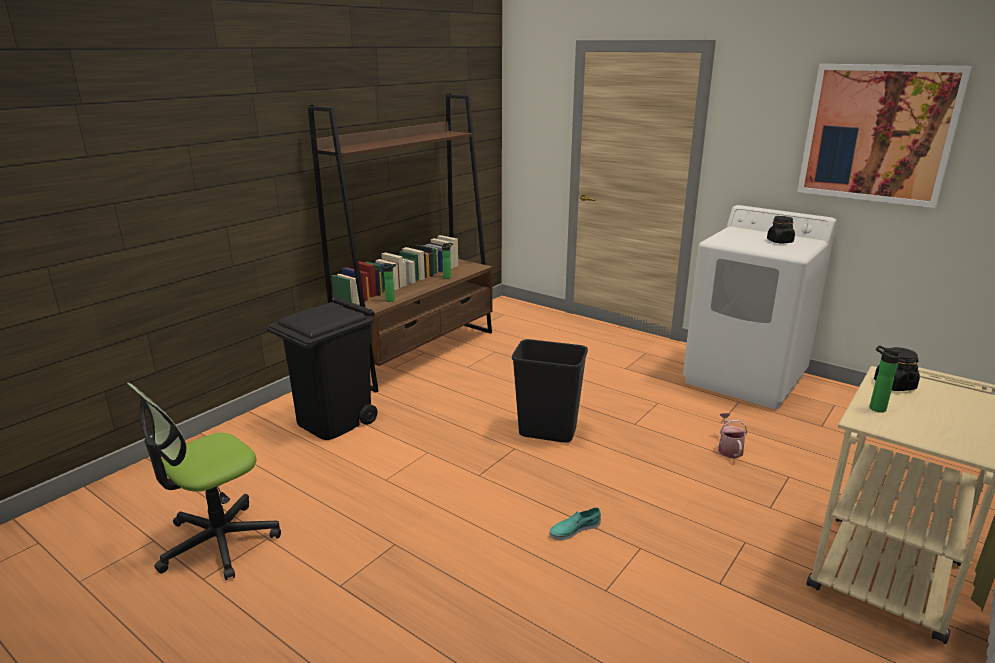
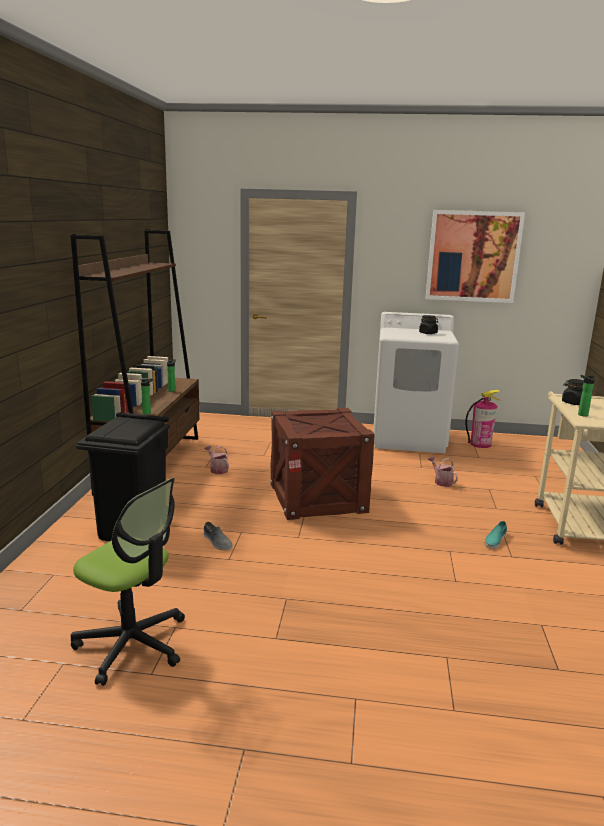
camera: 30 degrees left, 5 degrees down
office chair [127,383,281,580] -> office chair turned 75 degrees counterclockwise [71,478,185,686]
black trash can [512,339,588,443] -> crate [270,408,375,520]
turquoise shoe [549,507,601,540] -> turquoise shoe moved to [485,521,507,548]
none -> watering can [204,446,229,474]
none -> grey shoe [204,522,232,550]
none -> fire extinguisher [465,390,501,448]

